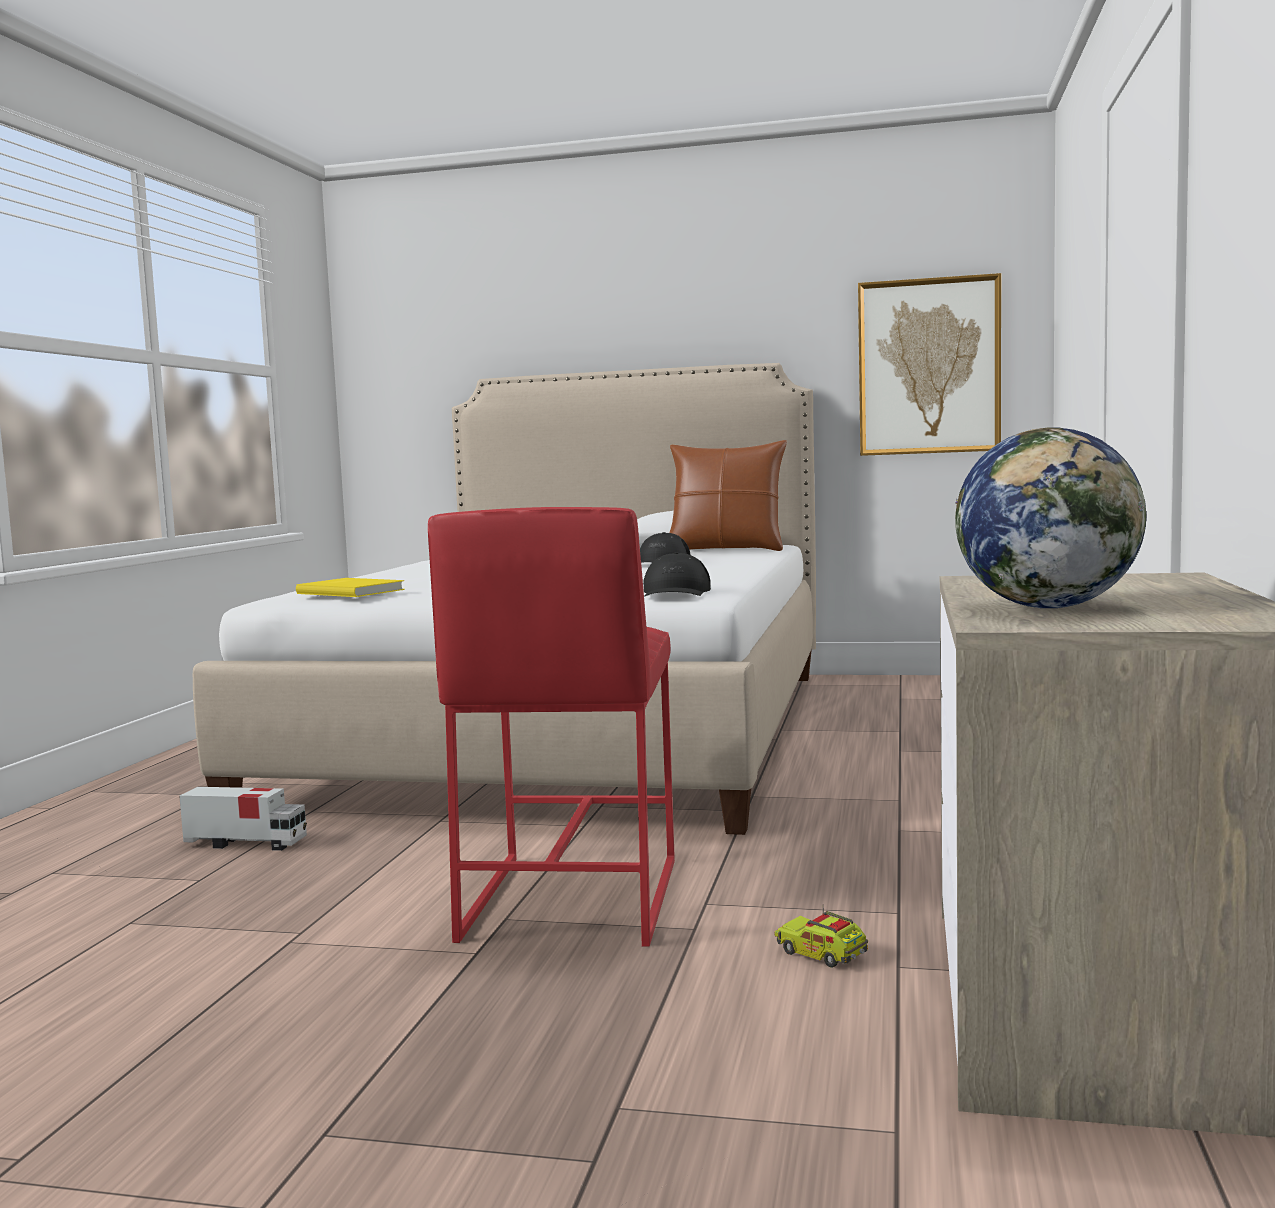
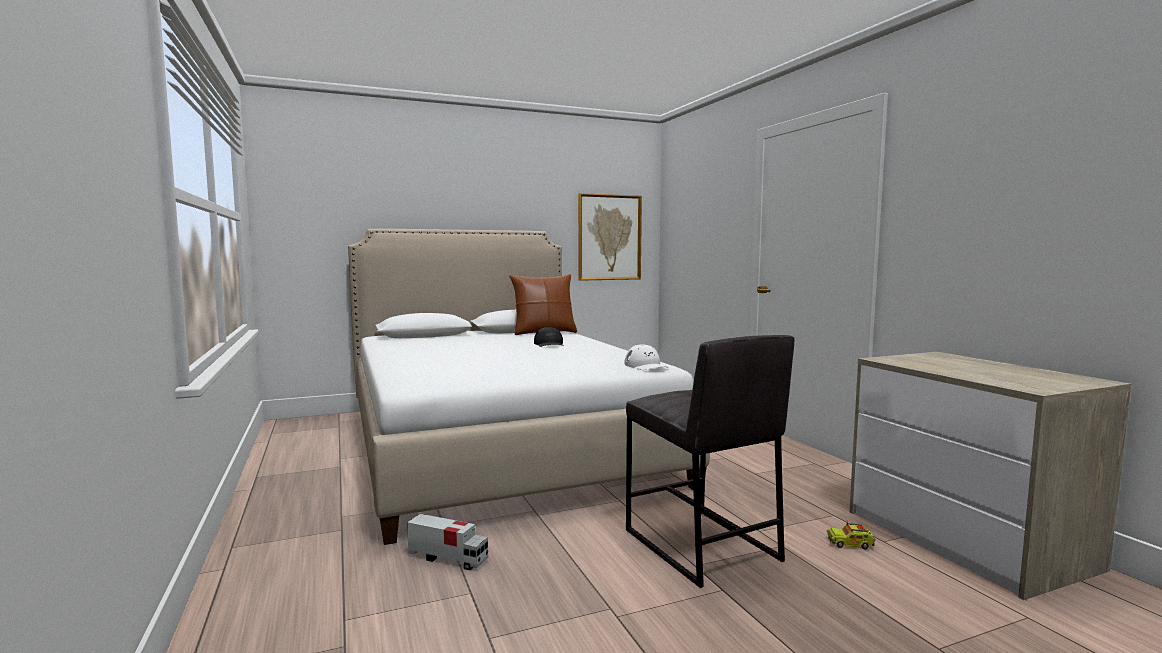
camera: 35 degrees left, 0 degrees up
toy truck [180,787,307,851] -> toy truck turned 45 degrees clockwise [407,514,489,570]
yellow book [296,578,405,597] -> none
red stool [428,507,675,947] -> grey stool [626,335,794,588]
black cap [643,552,711,597] -> white cap [624,344,669,370]
globe [955,428,1147,608] -> none

